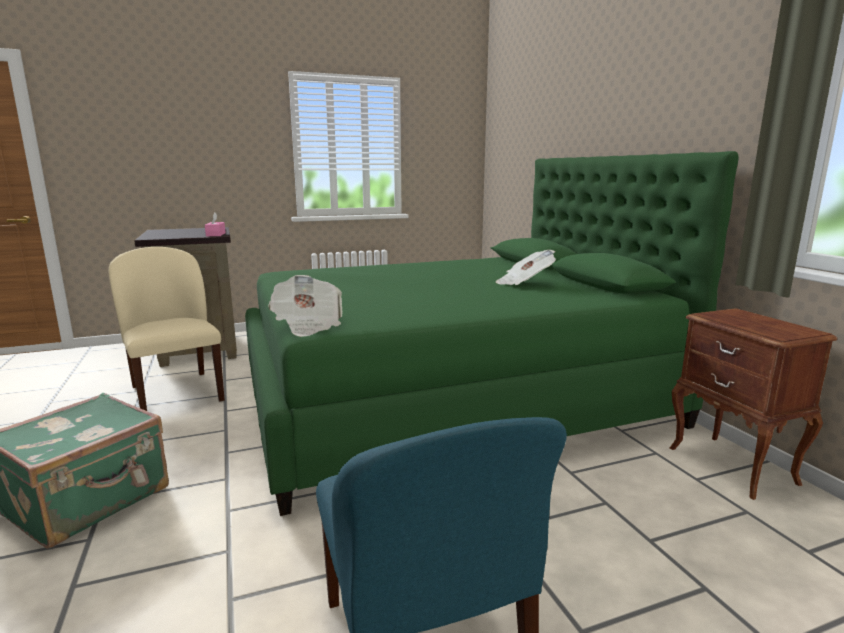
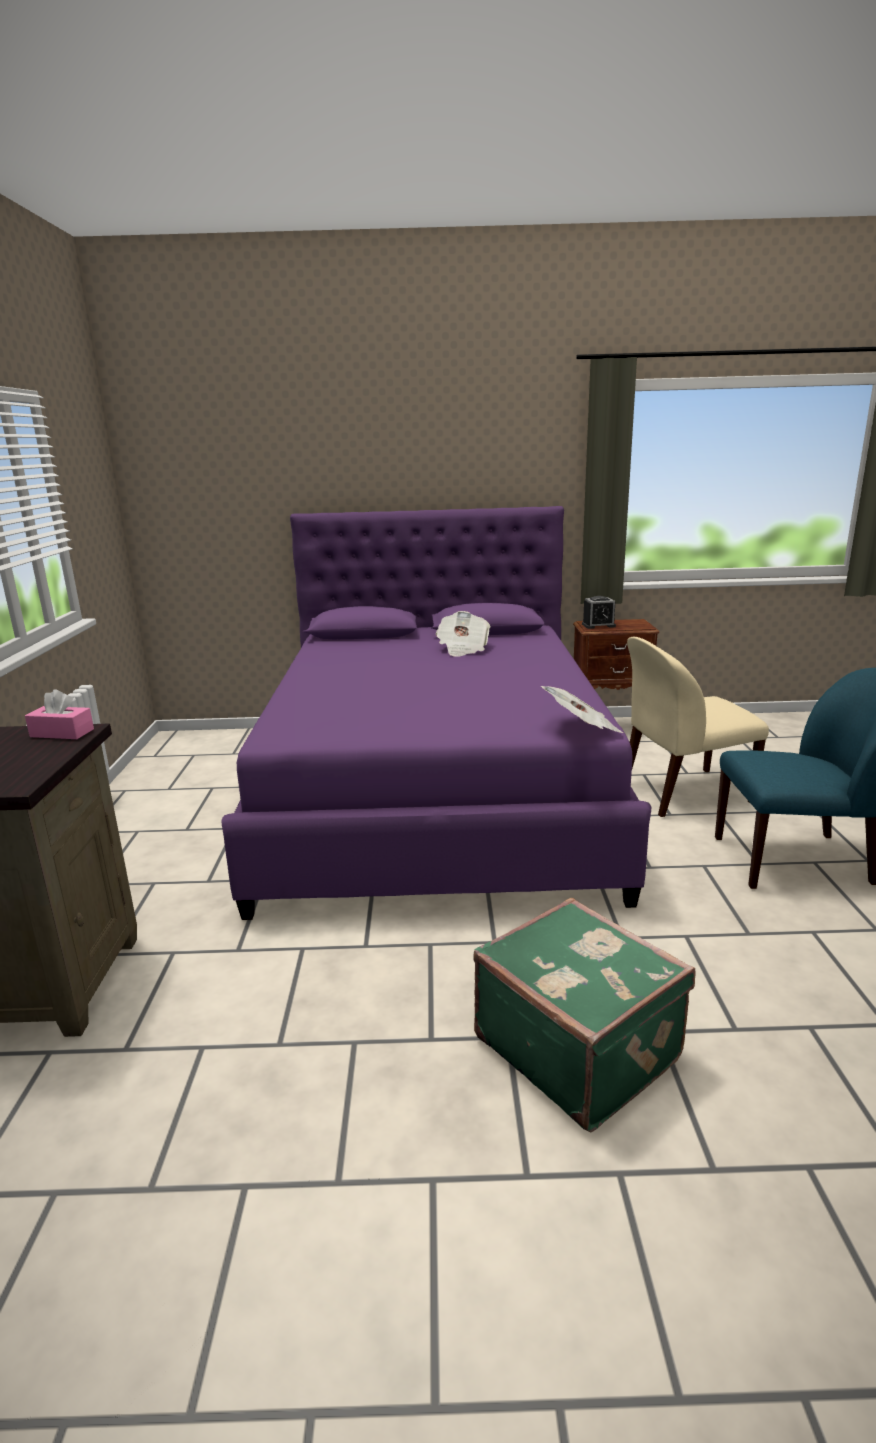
camera: 70 degrees left, 5 degrees up
beige chair [109,247,225,411] -> beige chair moved to [627,637,769,817]
green bed [245,151,739,516] -> purple bed [221,506,651,920]
none -> alarm clock [582,596,616,629]

